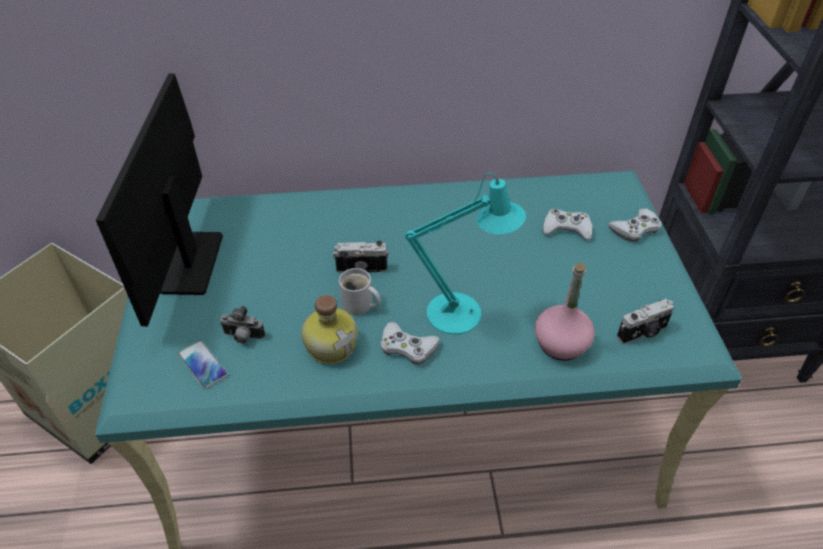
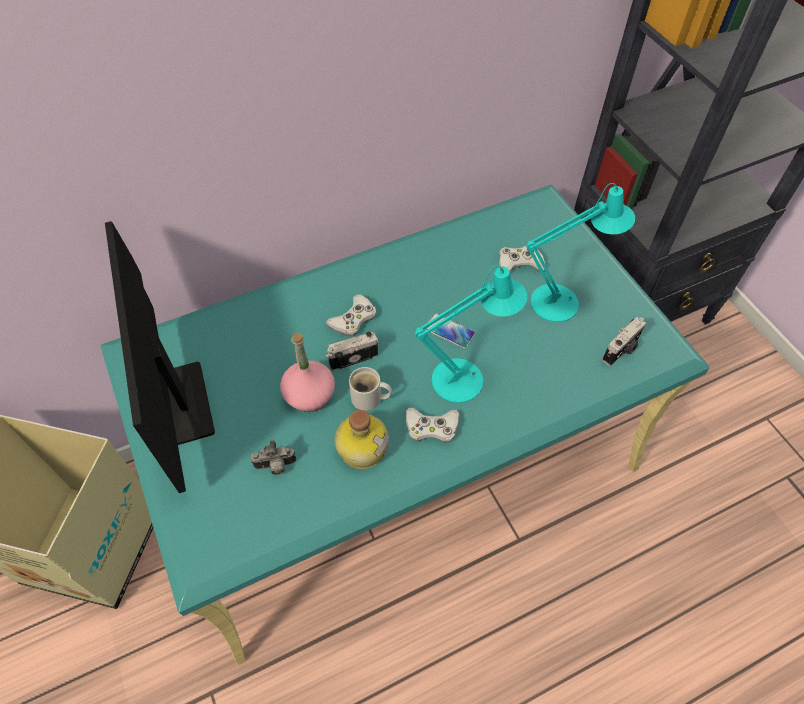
camera: 20 degrees left, 10 degrees up
phone [178,340,228,389] -> phone moved to [425,313,475,348]
pink bottle [535,263,595,361] -> pink bottle moved to [280,333,335,412]
white game controller [608,208,662,242] -> white game controller moved to [326,294,376,336]
none -> turquoise table lamp [526,183,635,322]

